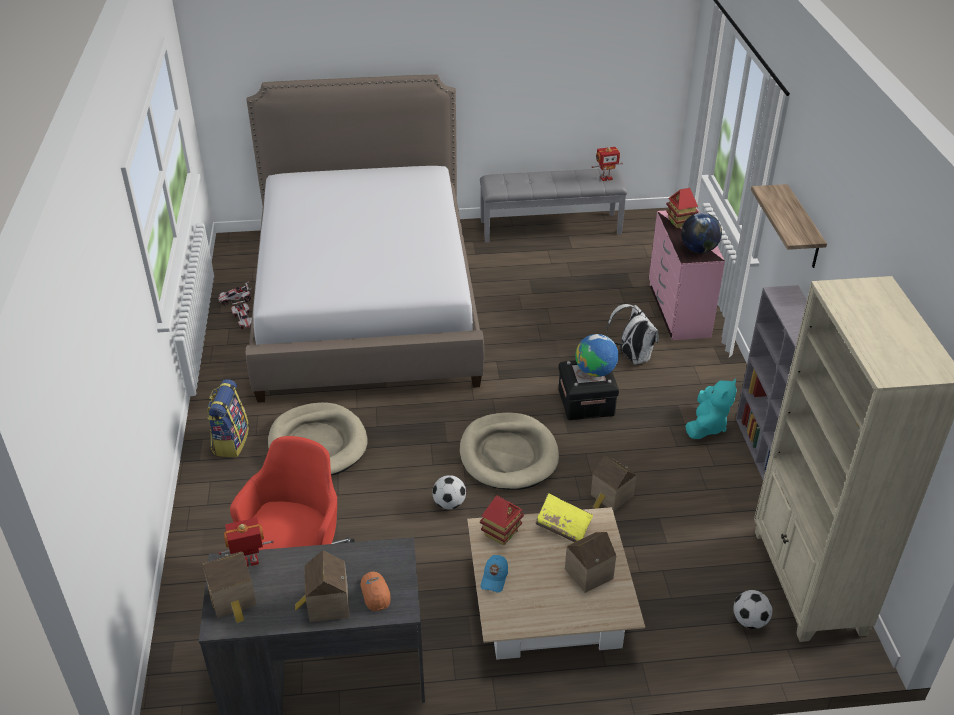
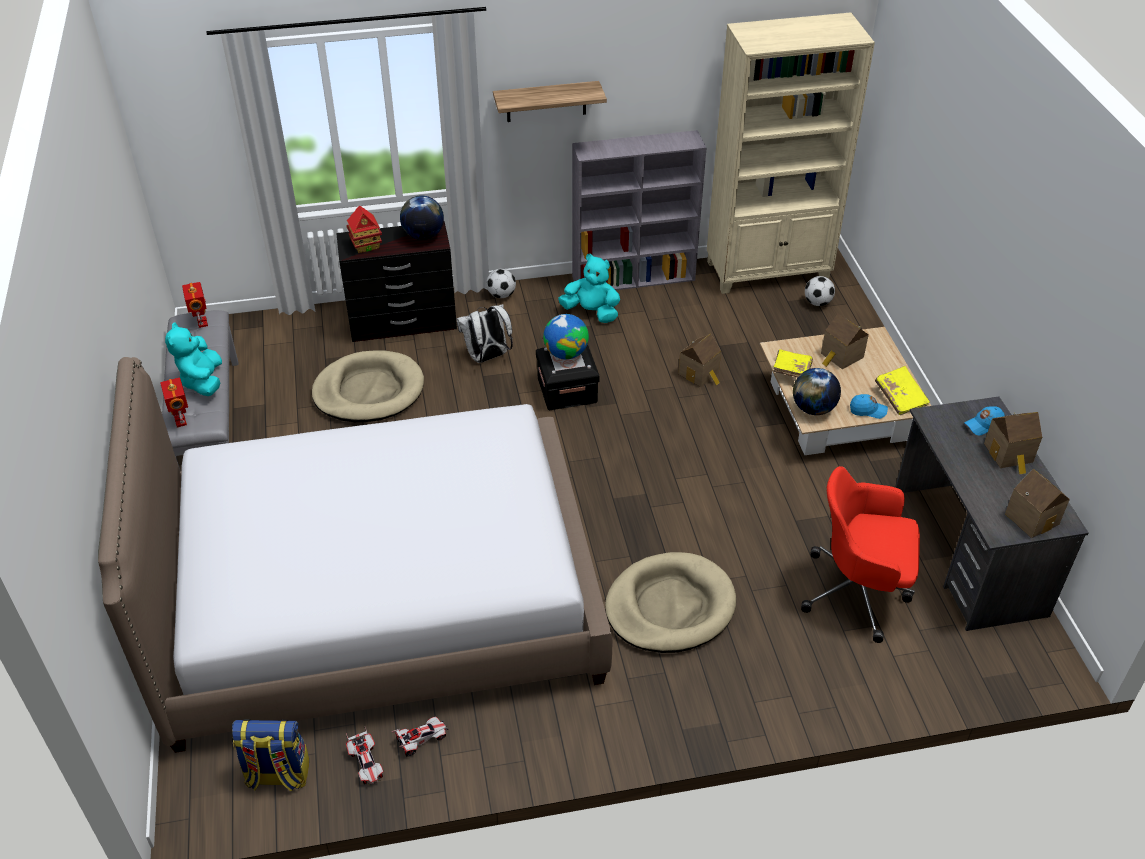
camera: 95 degrees left, 5 degrees up
backpack [207,379,249,457] -> backpack moved to [232,719,309,791]
toy robot [218,518,274,567] -> toy robot moved to [160,377,188,427]
orange cap [361,572,390,611] -> blue cap [964,406,1005,436]
football [432,475,466,509] -> football moved to [486,269,516,298]
beige dog bed [460,412,559,490] -> beige dog bed moved to [312,350,424,422]
toy house [480,495,524,546] -> globe [793,368,841,415]
pink dresser [649,209,725,340] -> black dresser [336,221,457,342]
none -> turquoise plush toy [165,322,222,396]
none -> yellow book [875,366,930,415]

